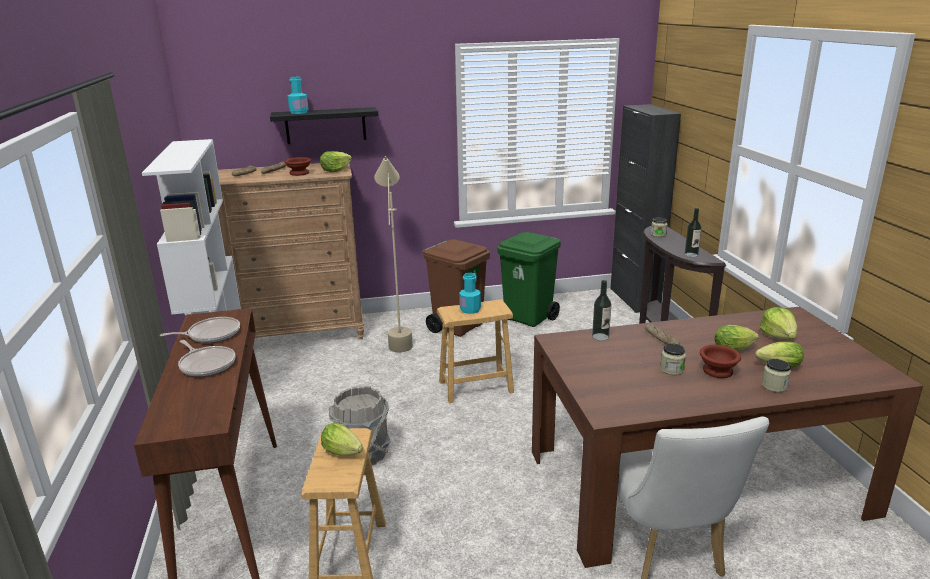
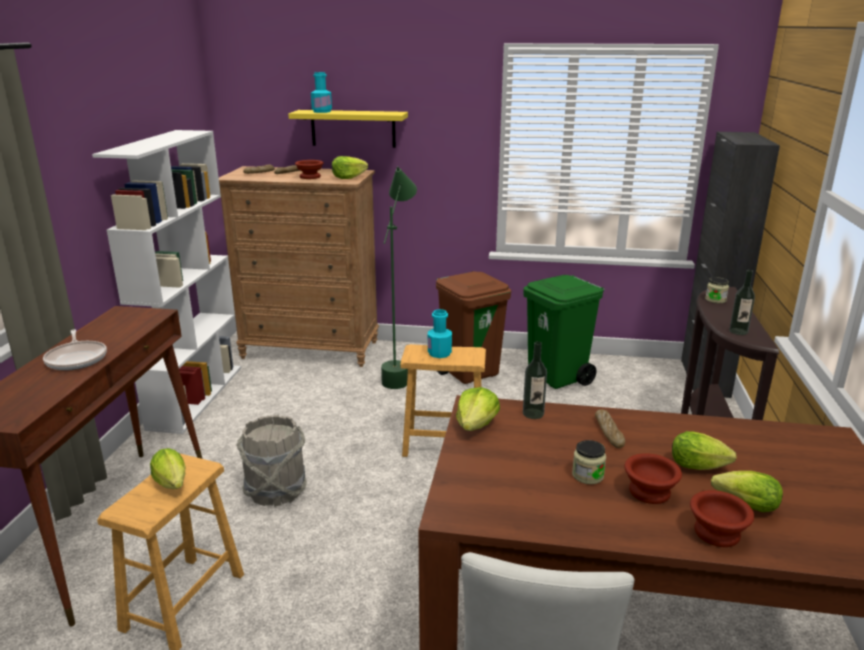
camera: 20 degrees right, 0 degrees up
frying pan [160,317,240,343] -> none
black shelf [270,107,378,144] -> yellow shelf [288,110,408,148]
beige floor lamp [374,156,413,352] -> green floor lamp [381,166,417,389]
lettuce [760,307,798,339] -> lettuce moved to [456,387,500,431]
jar [762,359,791,392] -> brown bowl [690,490,754,547]

